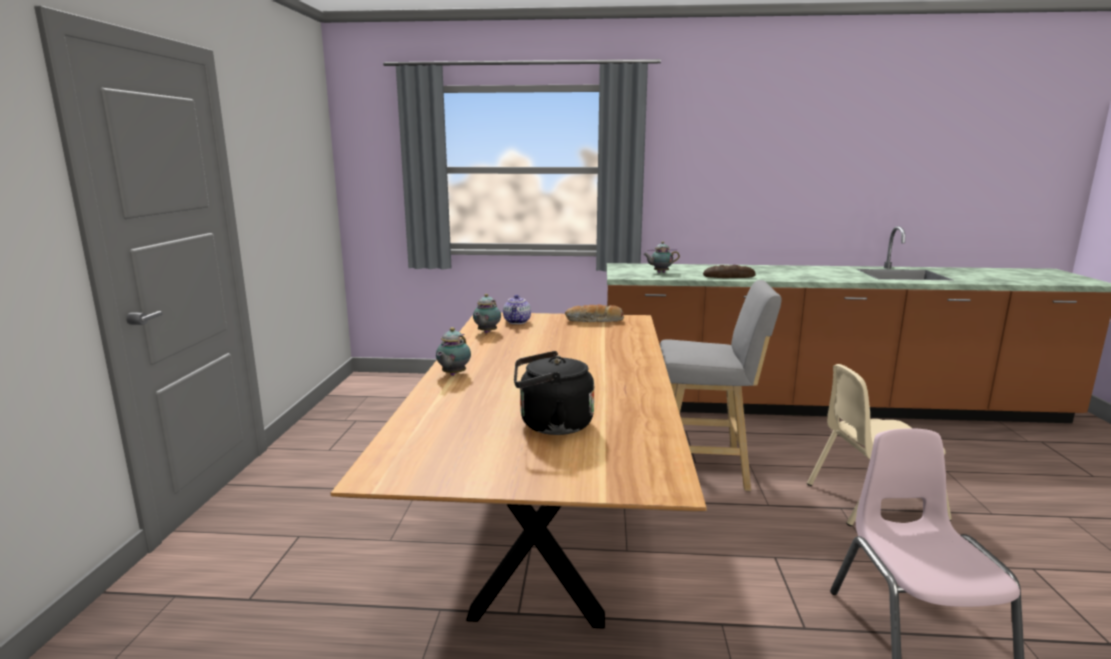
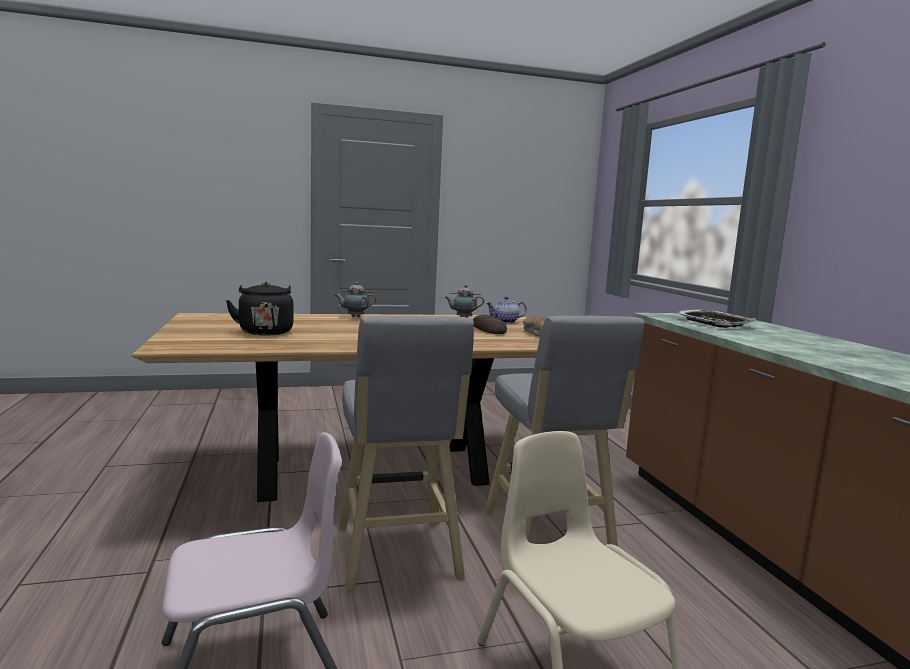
camera: 70 degrees right, 5 degrees down
teapot [643,241,680,273] -> tray [676,309,755,328]
bread [703,265,756,278] -> bread moved to [473,315,507,334]
none -> grey stool [338,316,474,591]

